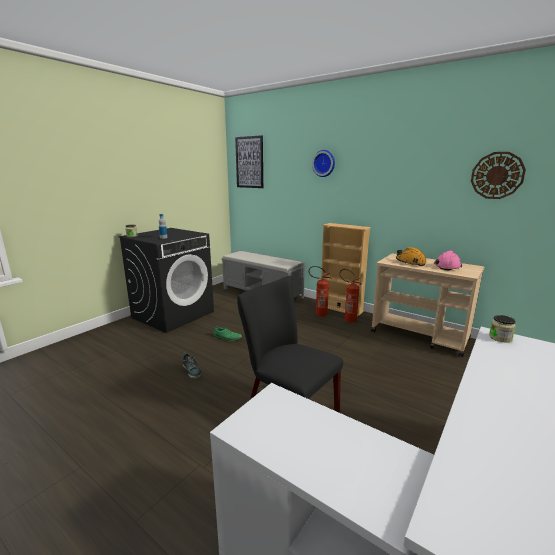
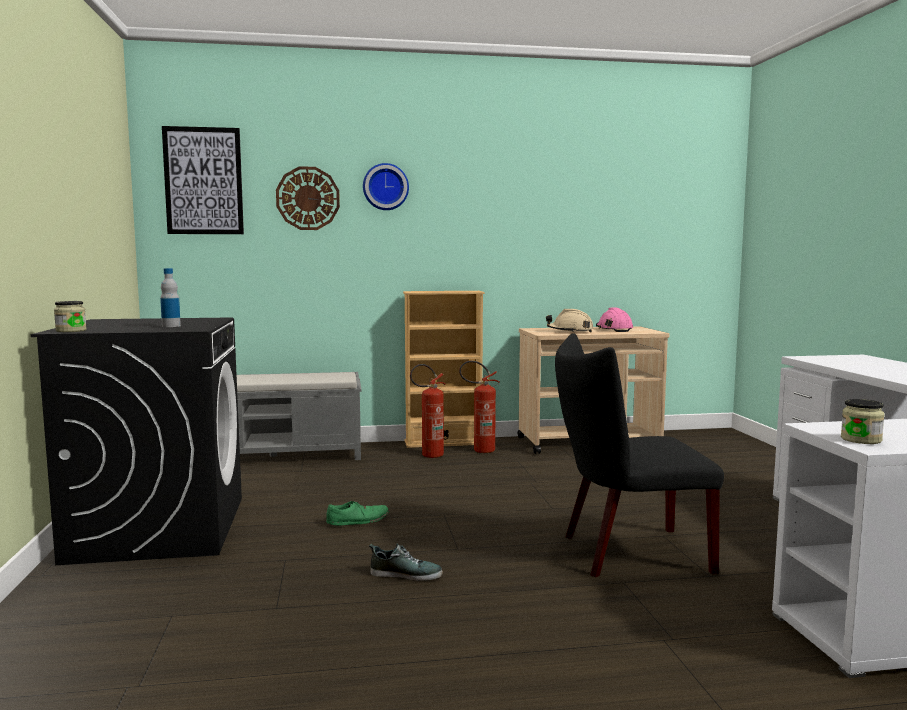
camera: 45 degrees left, 10 degrees down
orange hard hat [396,247,427,266] -> beige hard hat [546,309,594,333]
wall clock [471,152,526,199] -> wall clock moved to [276,166,340,230]
jar [489,315,516,343] -> jar moved to [841,399,885,444]

